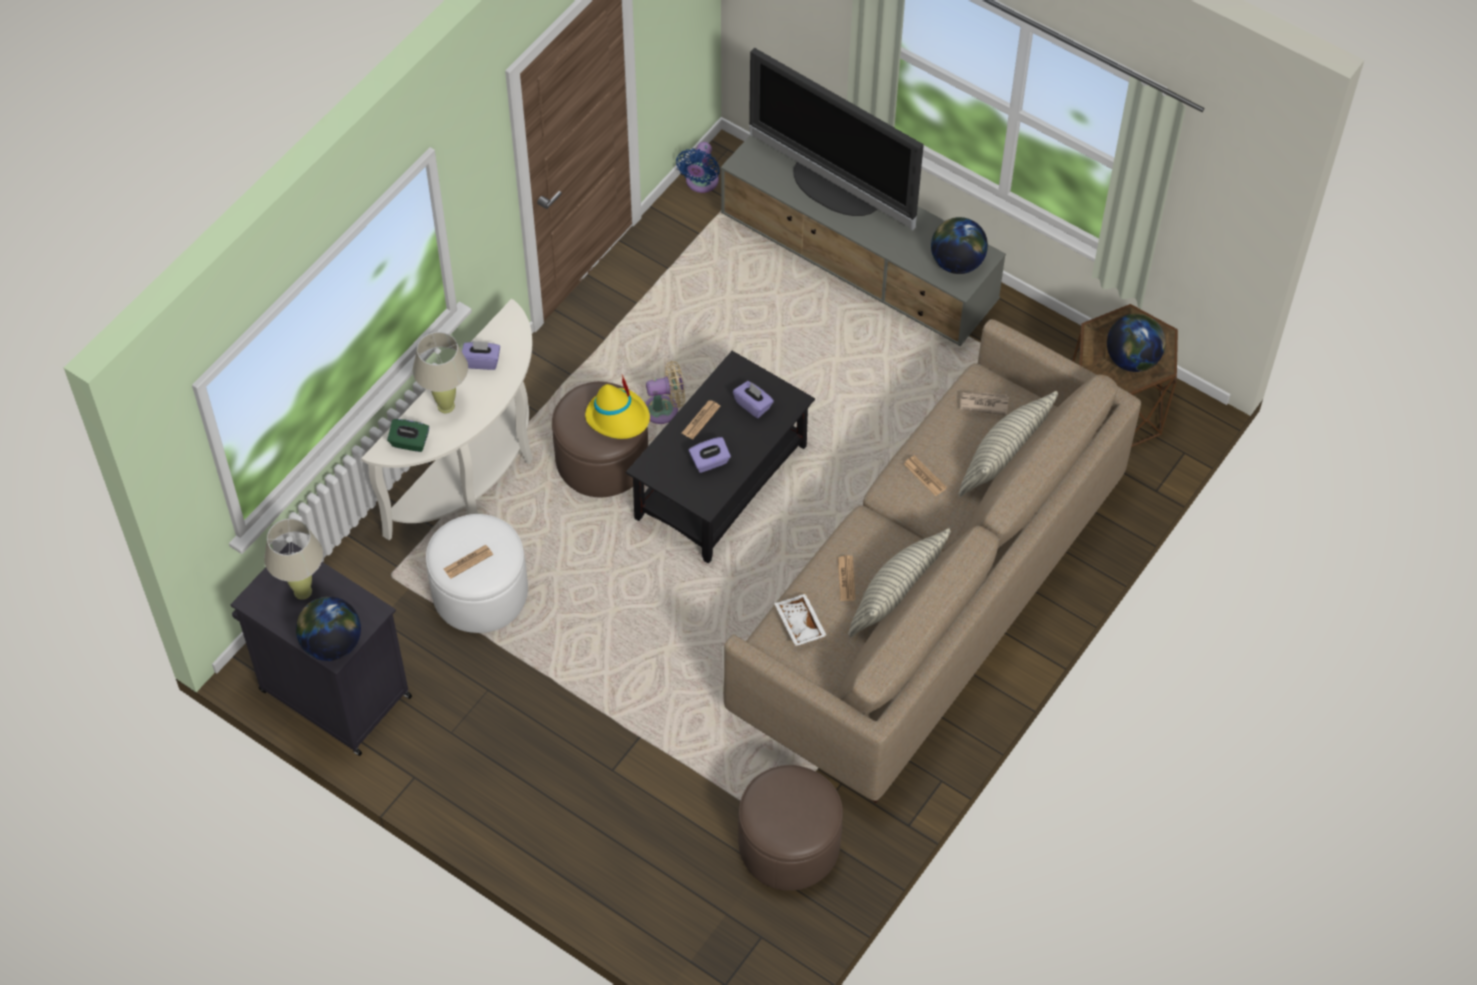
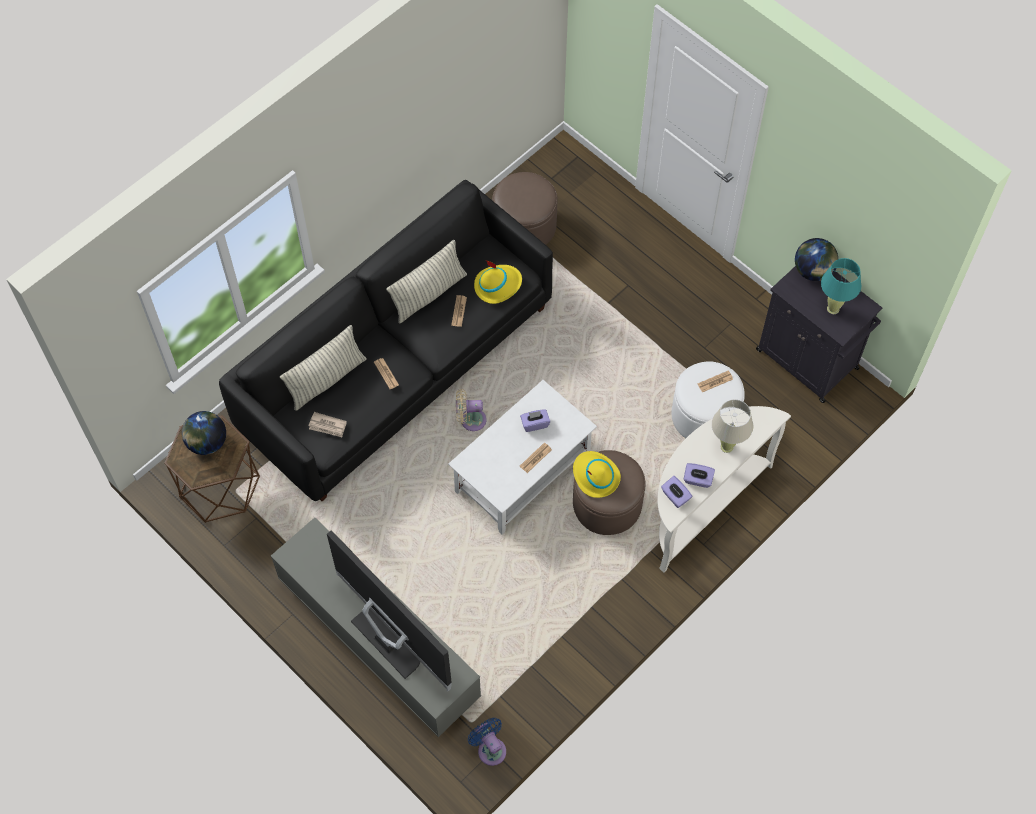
camera: 170 degrees left, 5 degrees up
beige table lamp [264,518,323,600] -> turquoise table lamp [821,258,861,314]
green tissue box [387,419,429,452] -> none
black coffee table [626,351,815,564] -> white coffee table [448,380,597,535]
beige fan [645,361,685,424] -> beige fan moved to [456,389,486,431]
blue fan [676,142,720,193] -> blue fan turned 60 degrees counterclockwise [468,718,506,766]
beige sofa [723,319,1141,803] -> black sofa [219,180,553,501]
purple tissue box [733,381,774,418] -> purple tissue box moved to [661,476,692,508]
white tray [774,594,827,646] -> yellow hat [474,260,522,304]
globe [931,217,988,274] -> none

